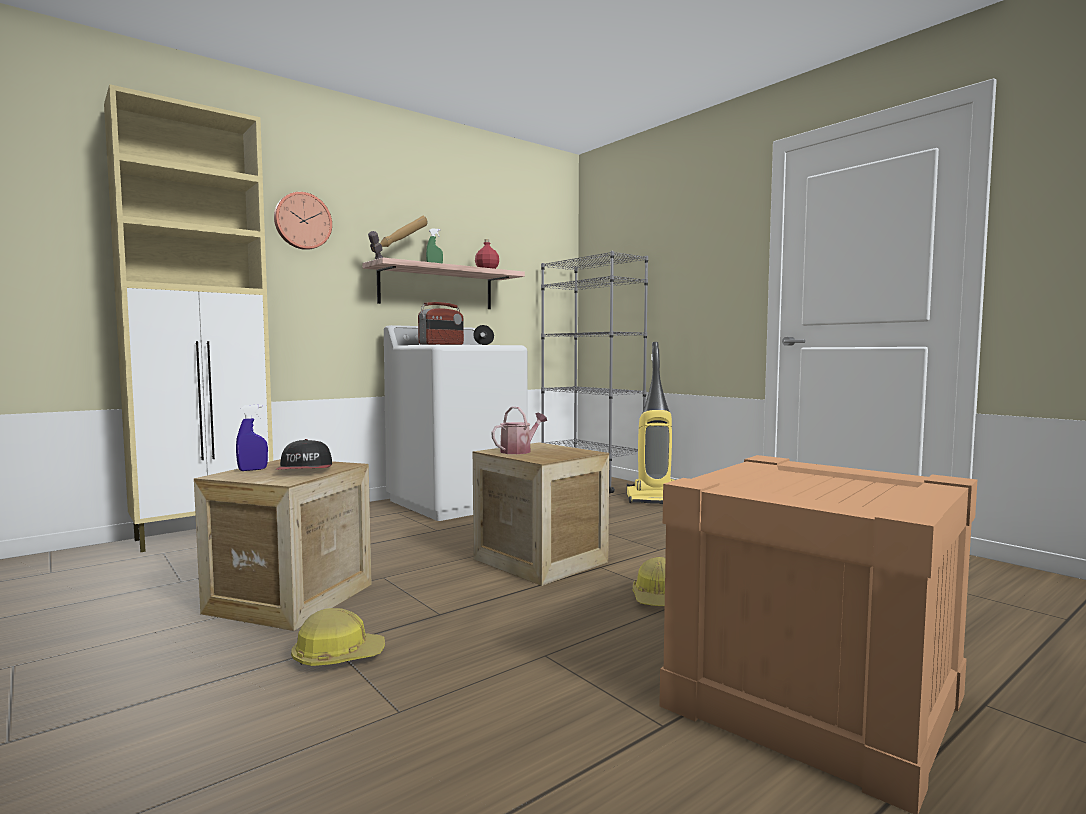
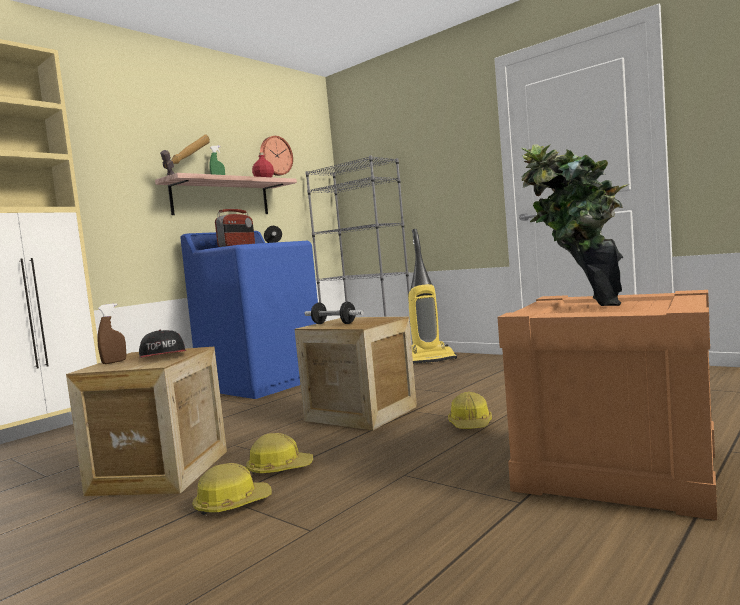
camera: 10 degrees left, 0 degrees up
blue spray bottle [236,405,268,471] -> brown spray bottle [97,303,126,364]
wall clock [274,192,332,250] -> wall clock moved to [260,136,293,176]
white washing machine [384,325,528,521] -> blue washing machine [180,231,318,399]
watering can [491,407,547,454] -> dumbbell [304,302,364,324]
none -> hard hat [246,433,313,474]
none -> potted plant [521,144,629,306]

